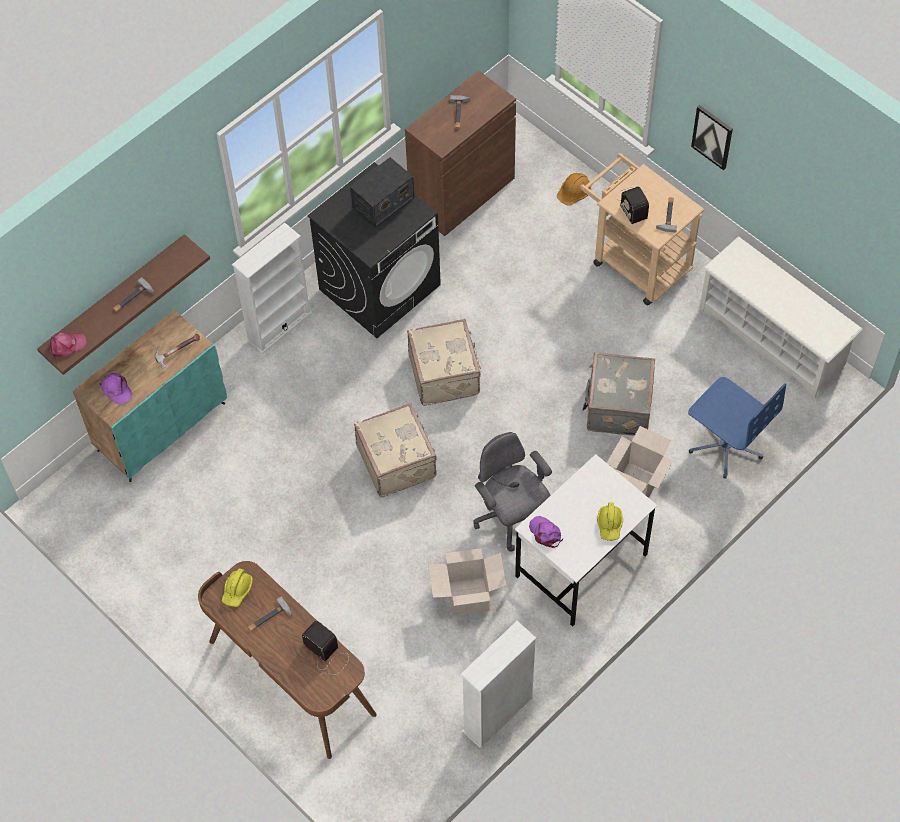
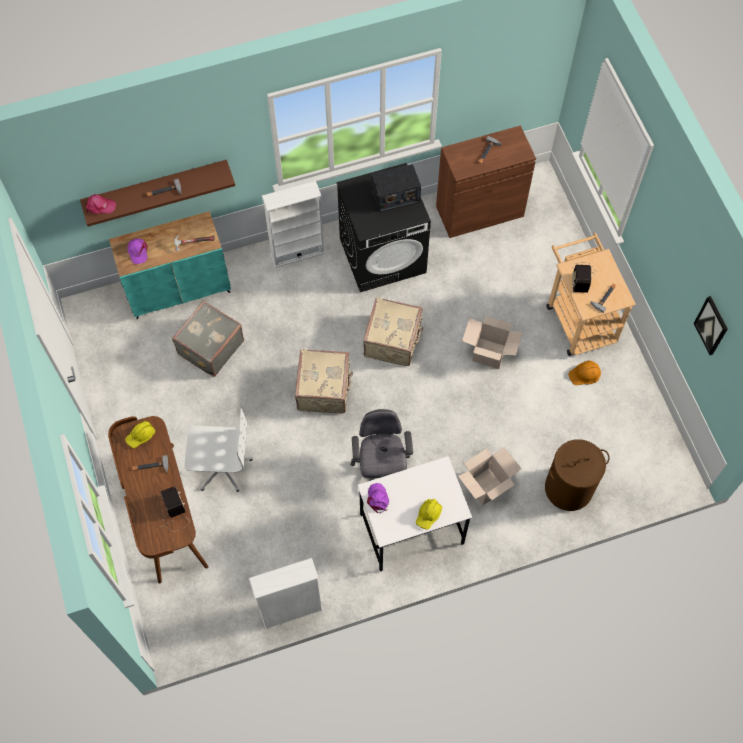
camera: 25 degrees right, 5 degrees up
cardboard box [428,548,506,616] -> cardboard box moved to [462,316,523,369]
orange hard hat [557,173,591,206] -> orange hard hat moved to [568,361,601,385]
grey suitcase [582,352,655,436] -> grey suitcase moved to [172,301,244,377]
blue office chair [688,377,786,479] -> brown laundry basket [545,439,610,511]
picture [691,105,733,170] -> picture moved to [694,296,728,355]
white shoe rack [699,237,863,398] -> none
none -> white office chair [184,408,253,492]

